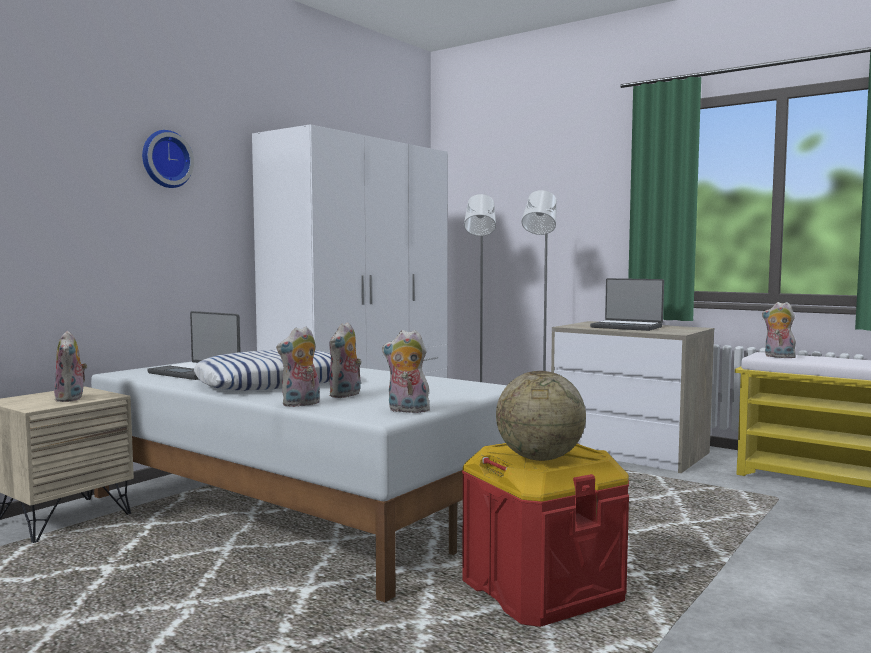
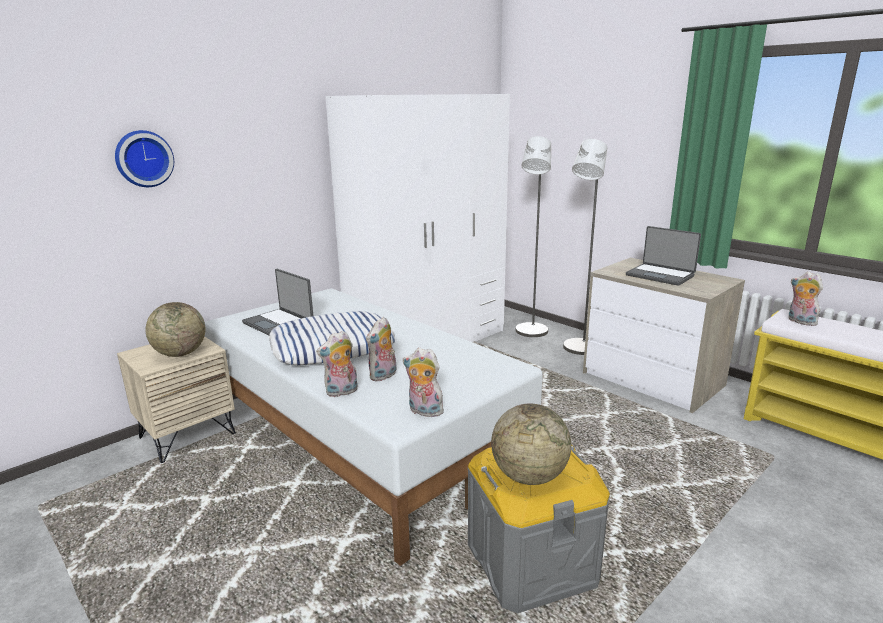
camera: 10 degrees right, 15 degrees up
plush toy [54,331,87,402] -> globe [146,302,206,357]
wall clock [142,130,194,188] -> wall clock moved to [115,130,174,187]
red storage box [462,443,629,627] -> grey storage box [468,444,610,613]

